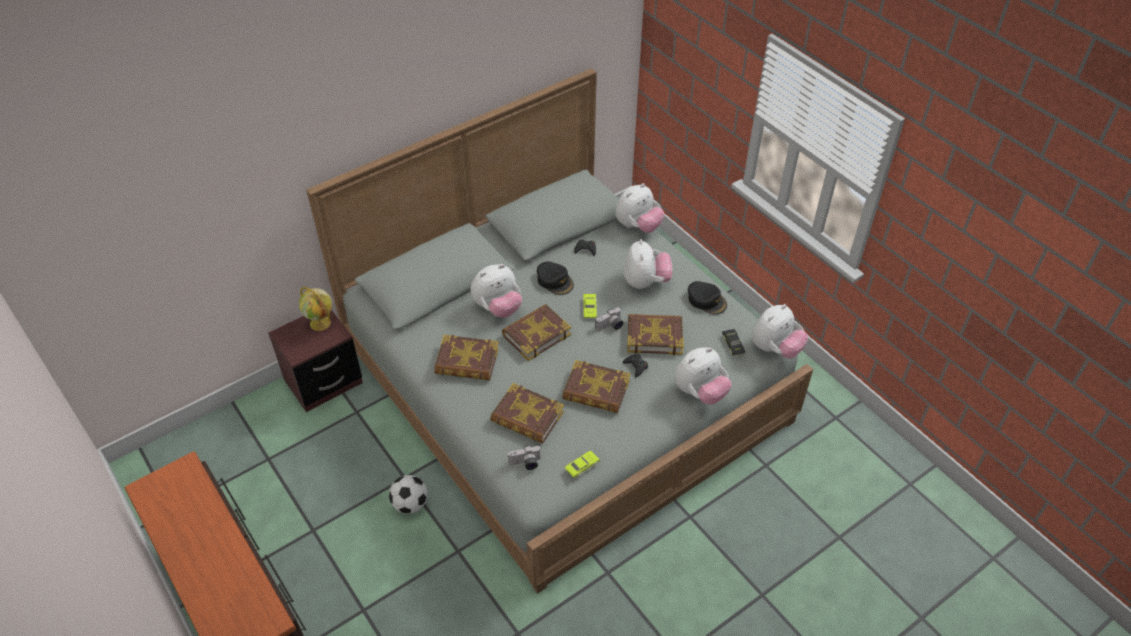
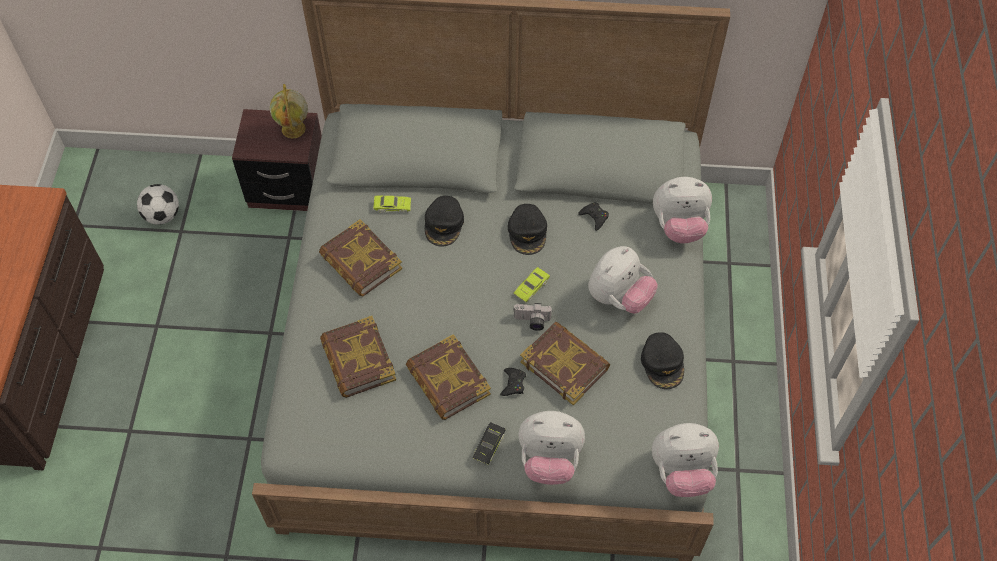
camera: 40 degrees right, 10 degrees up
football [389,475,428,514] -> football moved to [137,184,179,225]
plush toy [471,264,522,318] -> black cap [425,196,464,247]
book [502,304,571,361] -> none
camera [508,445,541,470] -> none
green toy car [565,450,600,478] -> green toy car moved to [373,195,411,213]
black toy car [722,329,746,356] -> black toy car moved to [472,422,506,465]

